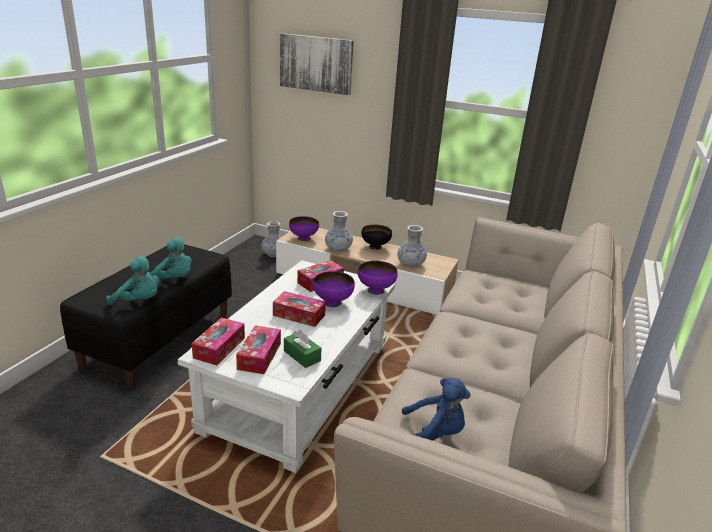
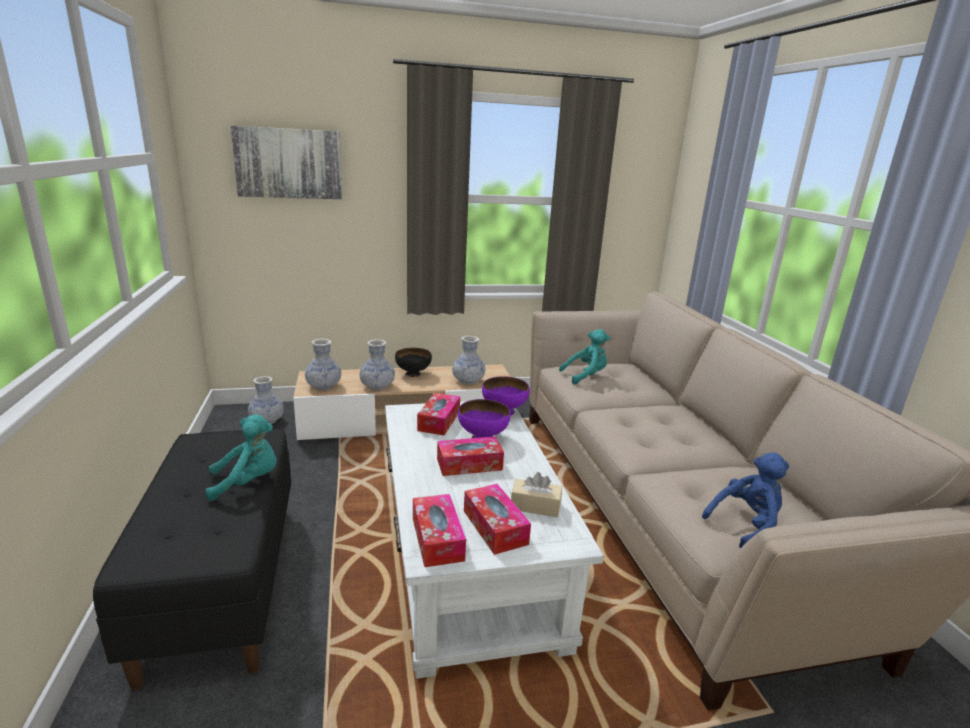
camera: 35 degrees left, 5 degrees down
turquoise plush toy [106,256,160,305] -> turquoise plush toy moved to [559,329,610,385]
green tissue box [284,330,322,368] -> beige tissue box [511,472,562,517]
purple bowl [289,216,319,241] -> vase [305,339,341,390]

